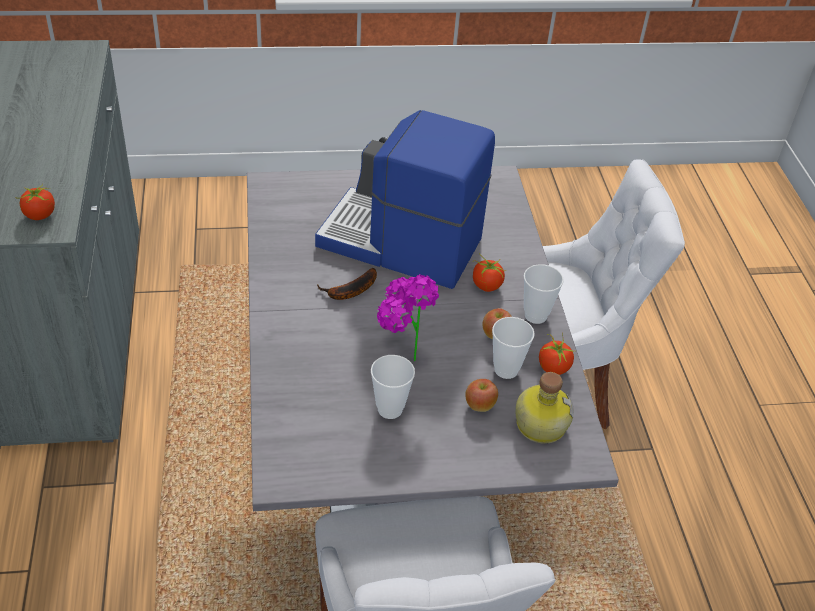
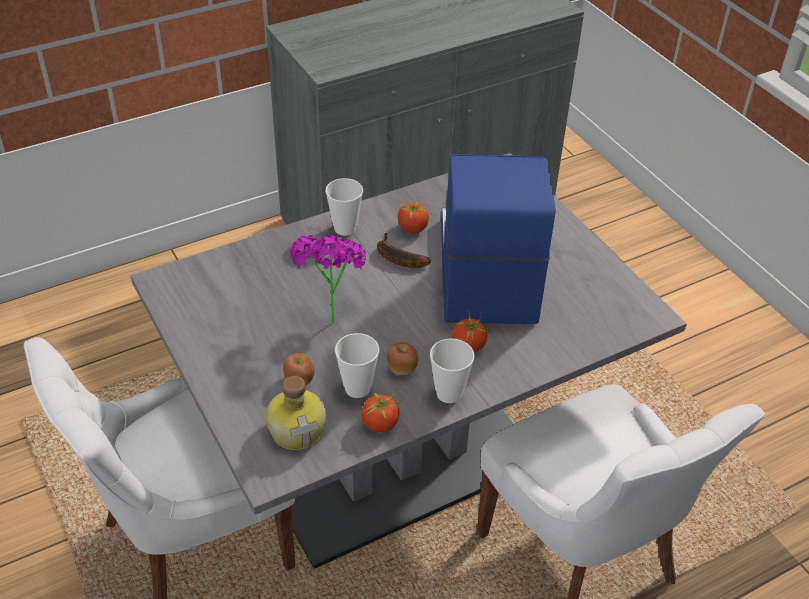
camera: 70 degrees right, 0 degrees up
tomato [20,184,55,220] -> tomato moved to [397,199,430,233]
cup [371,355,415,419] -> cup moved to [325,178,363,236]

